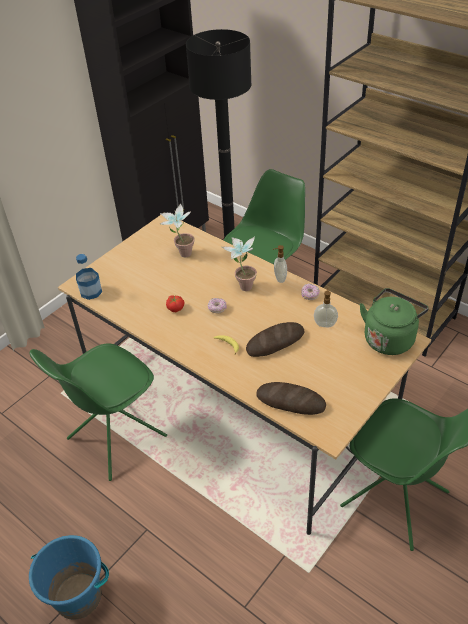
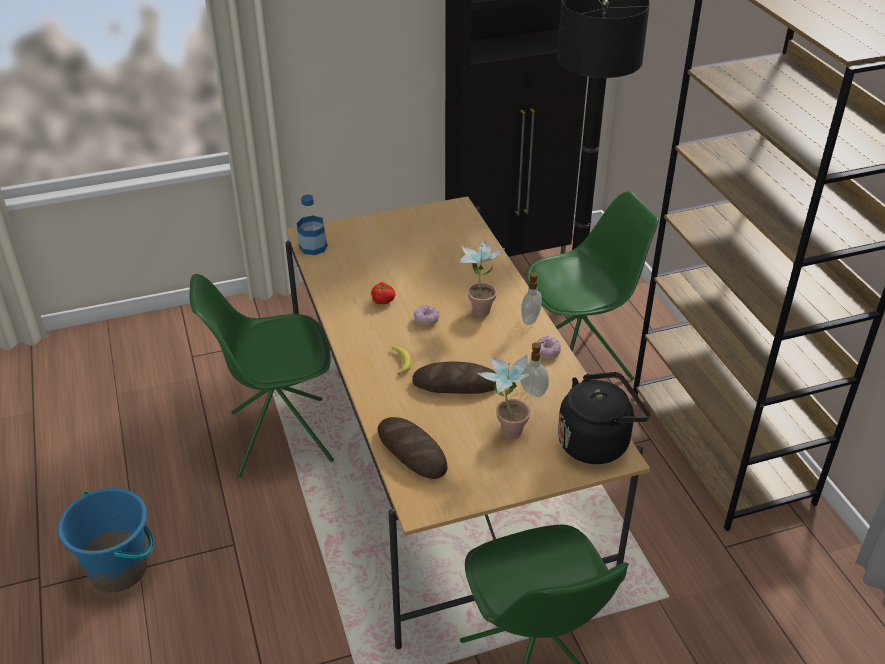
camera: 30 degrees right, 5 degrees down
potted plant [160,203,195,257] -> potted plant moved to [477,354,531,439]
green kettle [359,288,429,355] -> black kettle [558,372,650,464]

